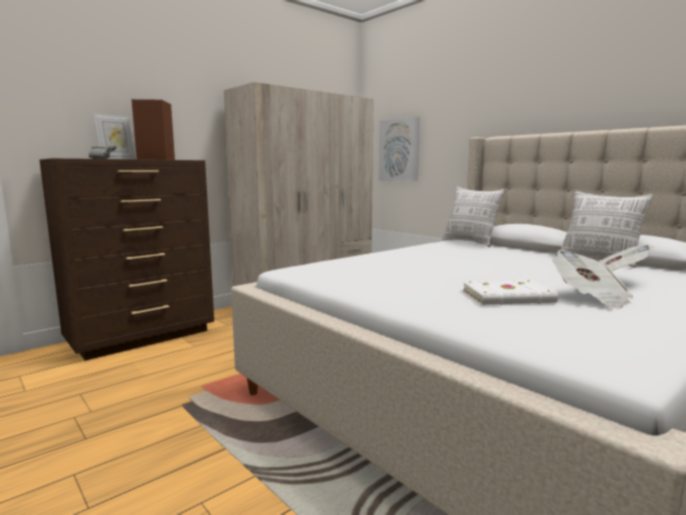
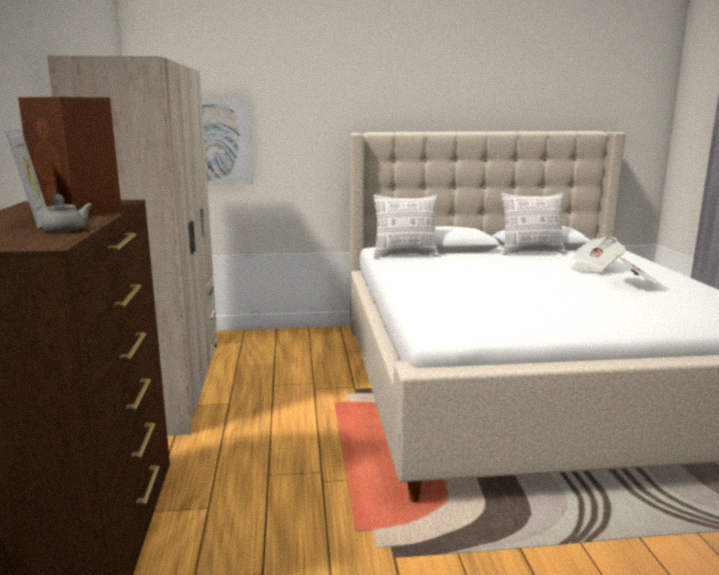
camera: 55 degrees left, 5 degrees up
white book [463,280,558,305] -> none

